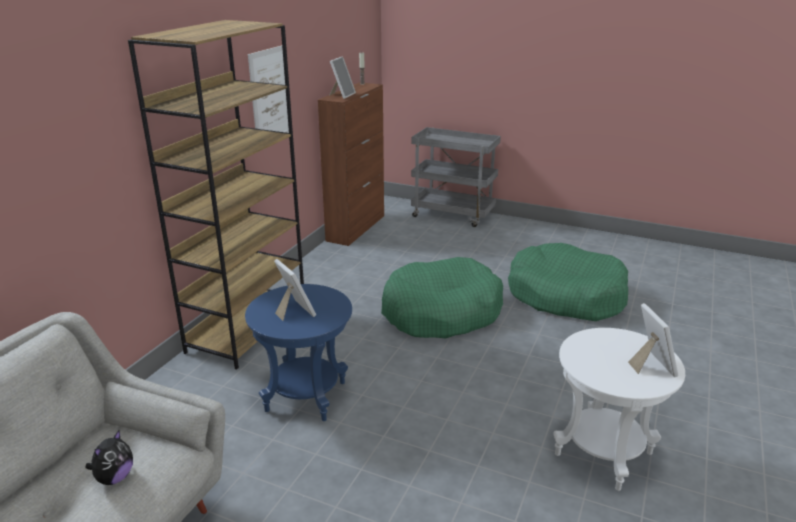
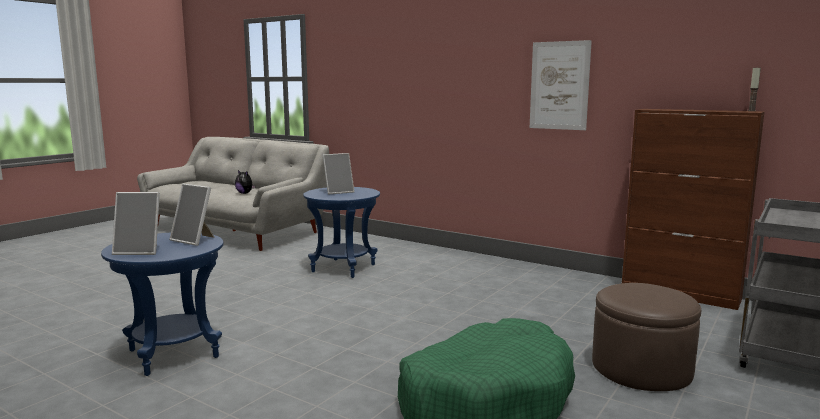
camera: 100 degrees right, 15 degrees down
brown bookcase [128,20,304,370] -> none
picture frame [329,56,356,99] -> picture frame moved to [170,184,215,246]
green dog bed [381,257,503,338] -> none
white side table [553,328,685,491] -> blue side table [101,232,224,376]
none -> brown ottoman [592,283,701,391]

